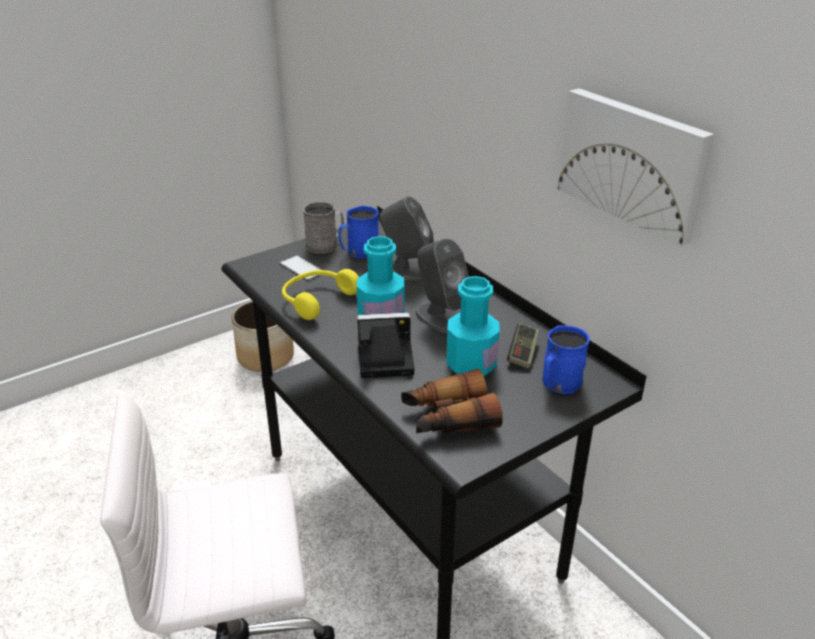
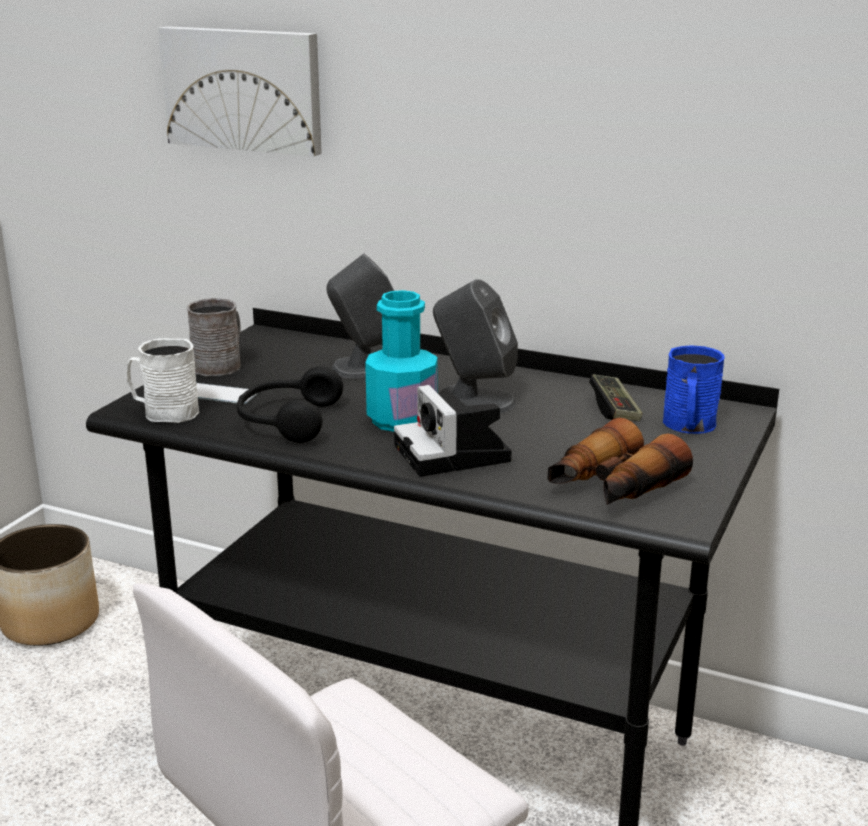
camera: 30 degrees left, 10 degrees down
yellow headphones [282,269,359,320] -> black headphones [237,366,343,443]
blue mug [338,206,379,259] -> none
camera [357,313,414,378] -> camera turned 75 degrees counterclockwise [394,385,512,477]
turquoise bottle [446,276,500,376] -> none
picture [558,88,714,247] -> picture moved to [158,26,322,157]
none -> white mug [126,338,199,423]

